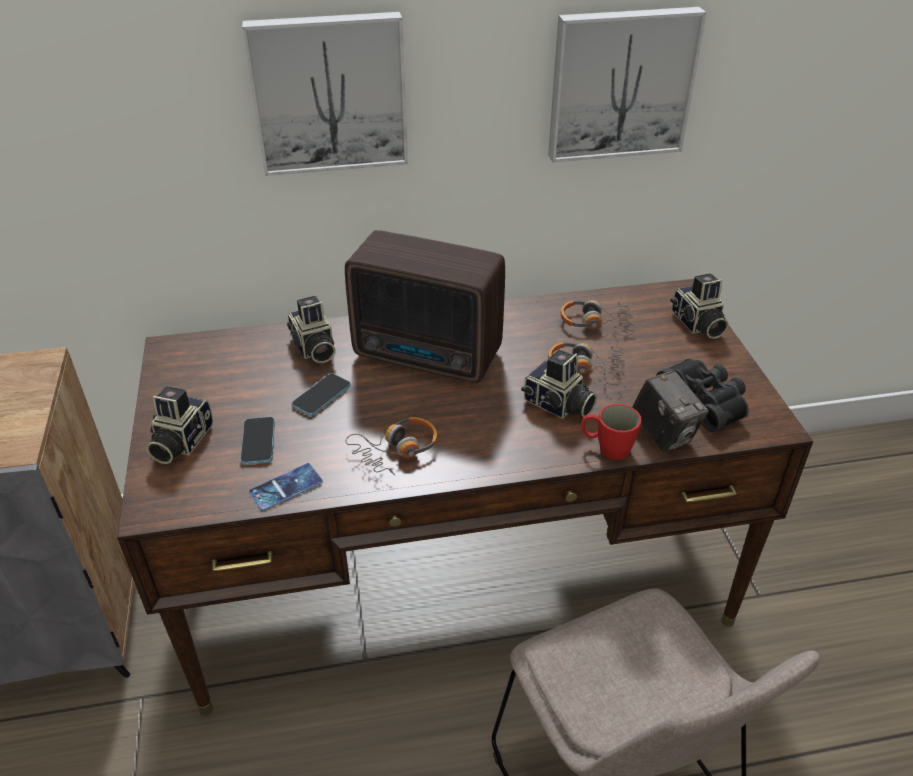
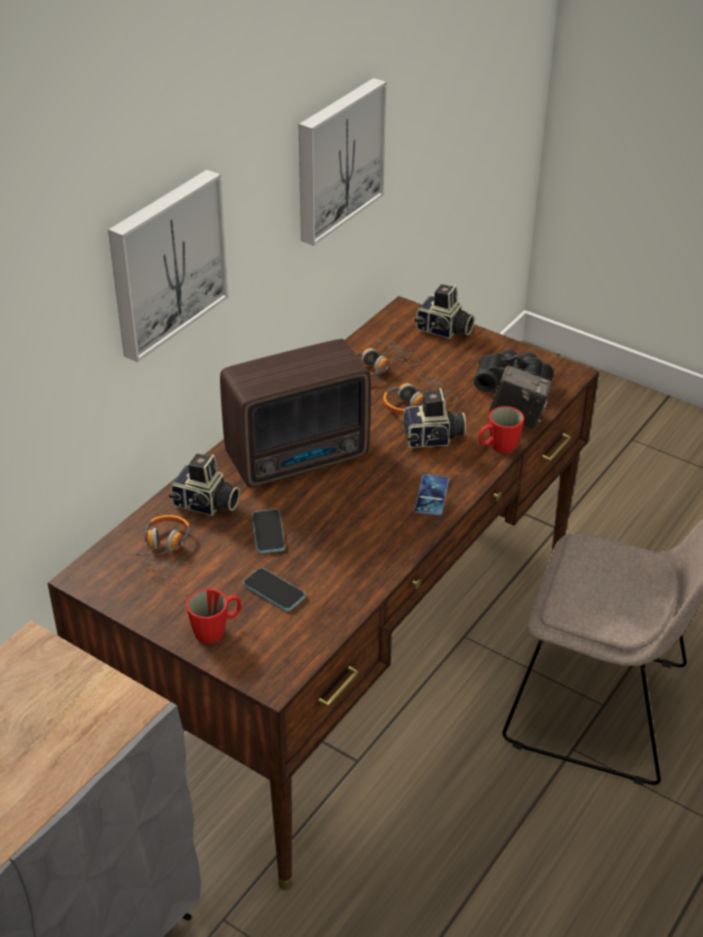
camera: 45 degrees left, 0 degrees up
camera [146,386,213,464] -> red mug [186,589,242,644]
phone [249,463,323,511] -> phone moved to [415,474,449,515]
headphones [345,417,438,475] -> headphones moved to [120,515,190,571]

